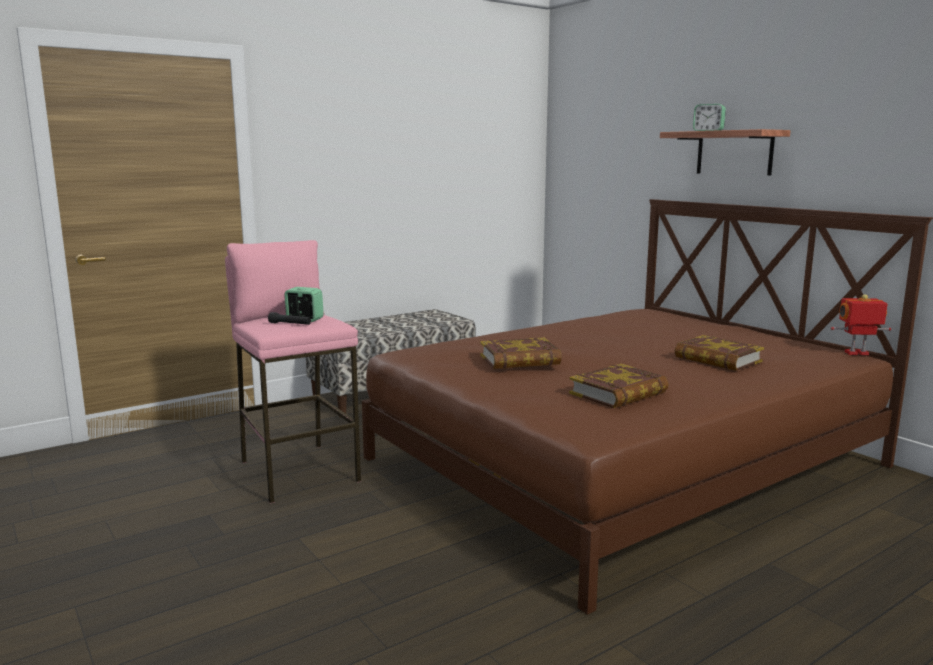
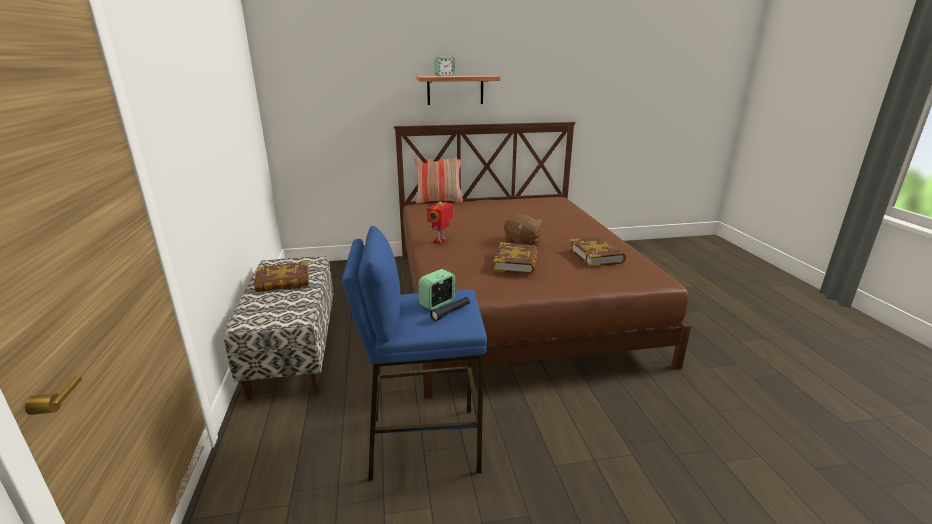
camera: 65 degrees left, 10 degrees up
pink stool [225,240,361,504] -> blue stool [342,226,487,481]
book [675,335,764,371] -> book moved to [254,262,309,292]
toy robot [831,294,891,355] -> toy robot moved to [427,202,453,244]
none -> pillow [414,157,463,204]
none -> brown plush toy [504,214,542,245]

